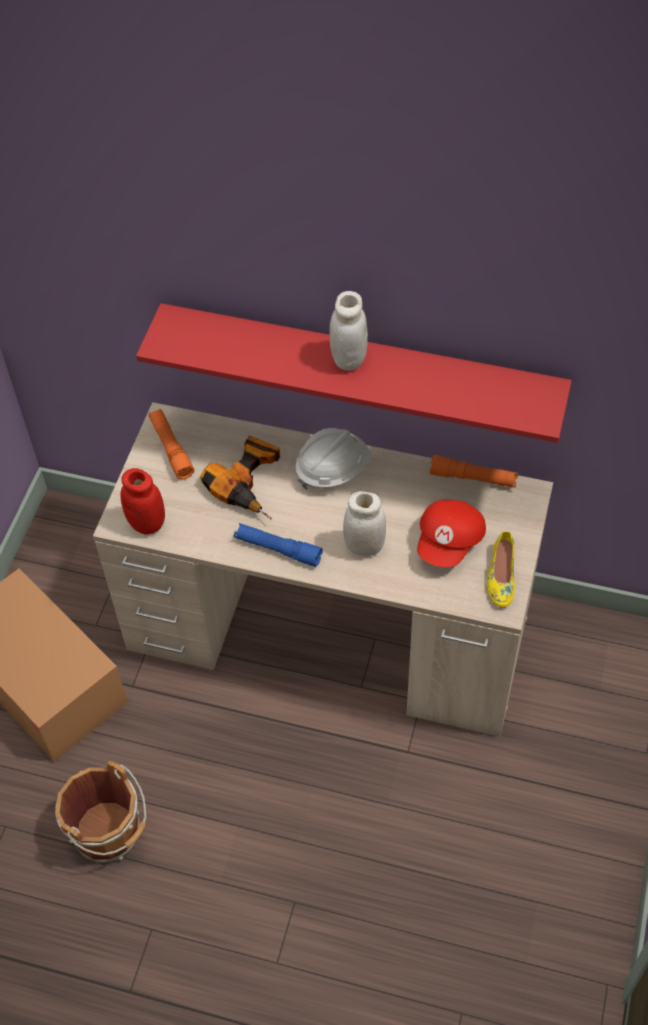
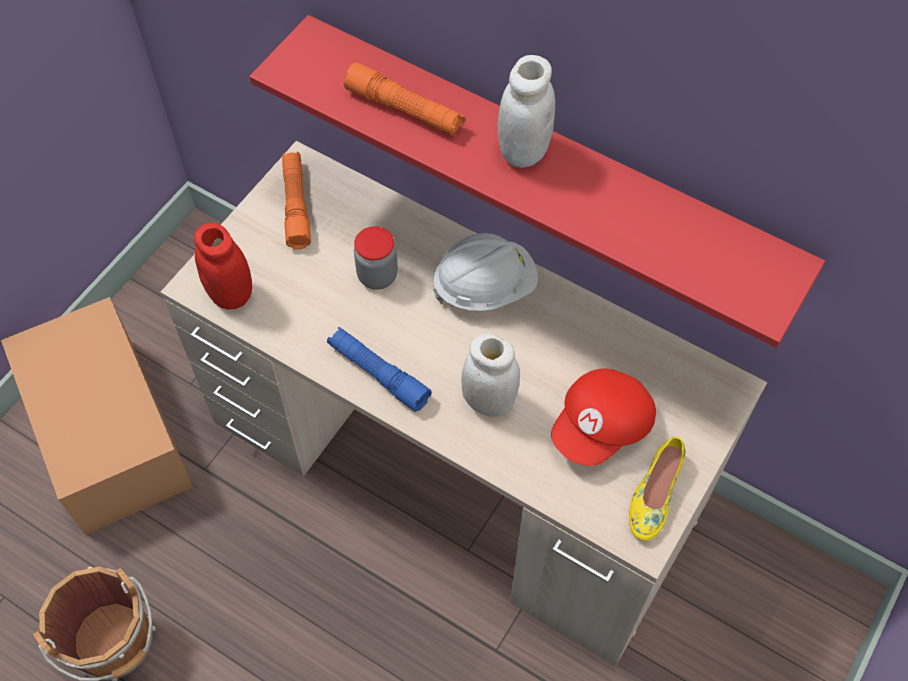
camera: 15 degrees right, 5 degrees up
power drill [200,436,280,519] -> jar [354,226,398,290]
orange flashlight [430,455,518,488] -> orange flashlight moved to [344,63,465,136]

